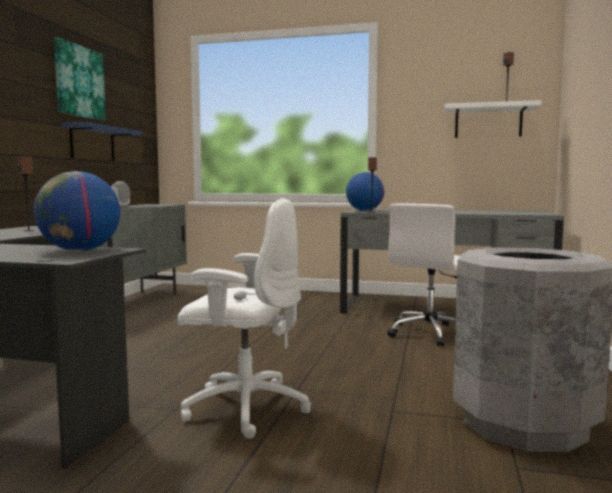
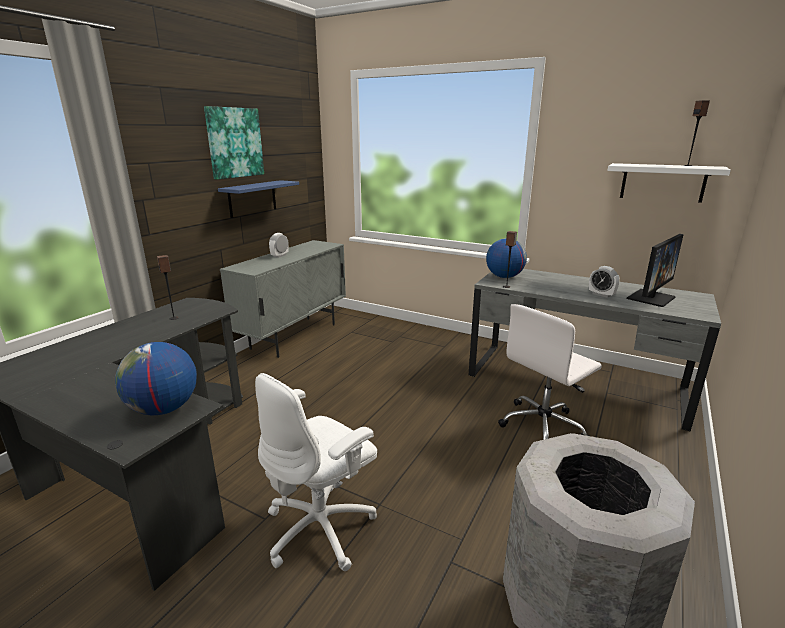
camera: 15 degrees right, 15 degrees up
white office chair [178,198,311,439] -> white office chair turned 105 degrees clockwise [255,373,377,571]
none -> alarm clock [589,266,620,298]
none -> monitor [627,234,684,307]

